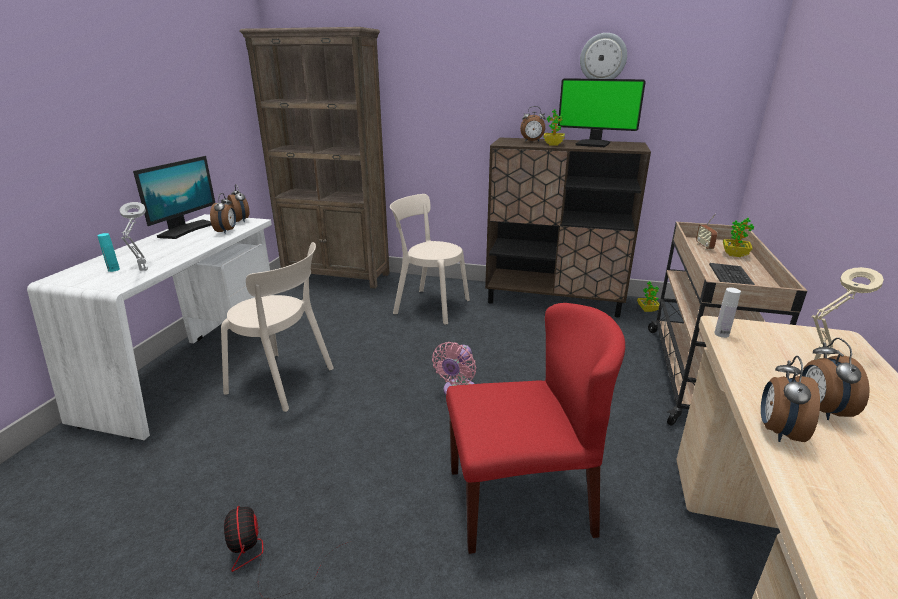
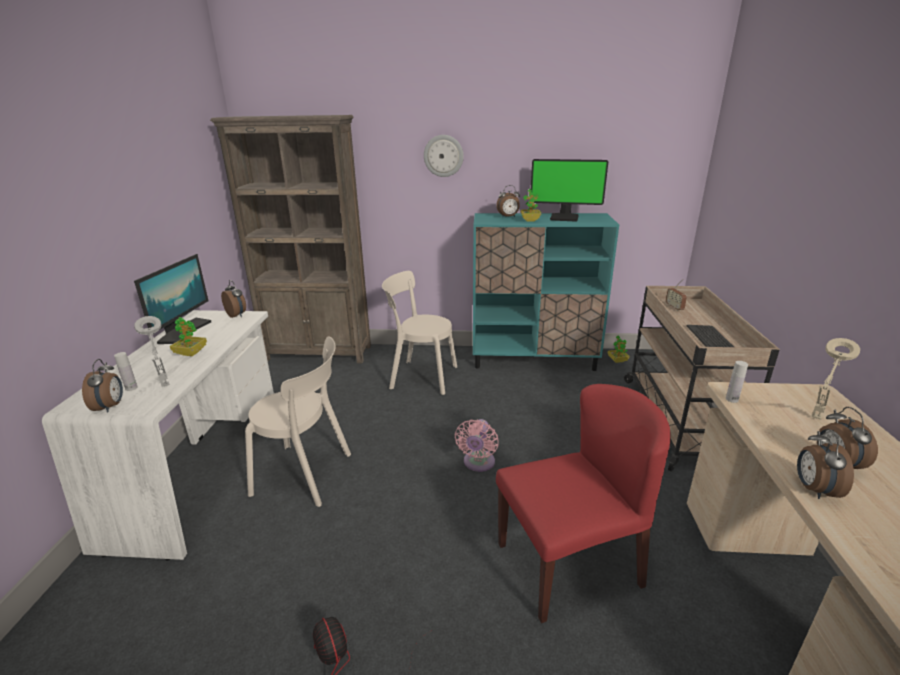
camera: 10 degrees left, 0 degrees up
turquoise bottle [97,233,120,272] -> white bottle [114,352,137,391]
alarm clock [210,193,236,233] -> alarm clock moved to [82,359,123,412]
brown cabinet [485,138,651,318] -> turquoise cabinet [473,213,619,371]
wall clock [580,33,627,79] -> wall clock moved to [424,135,464,177]
potted plant [723,218,754,257] -> potted plant moved to [170,317,207,356]

